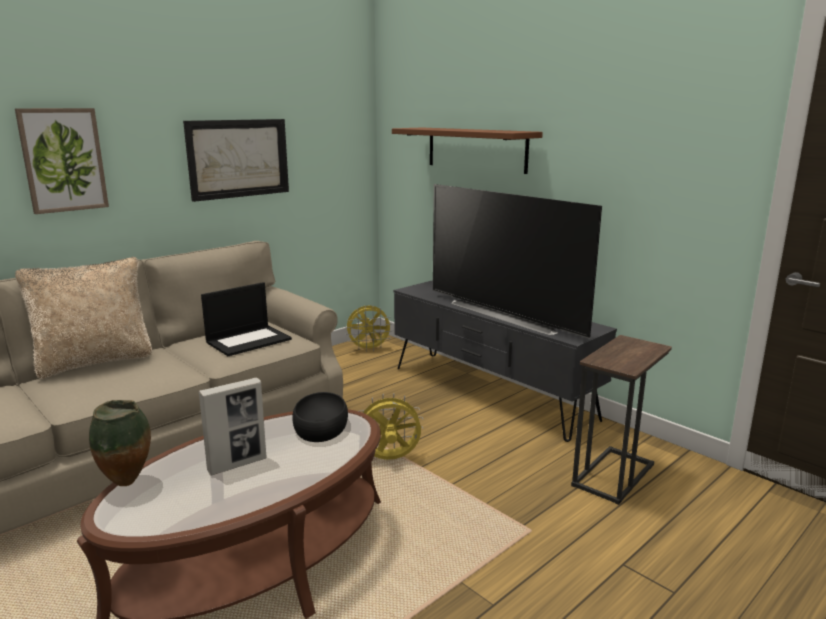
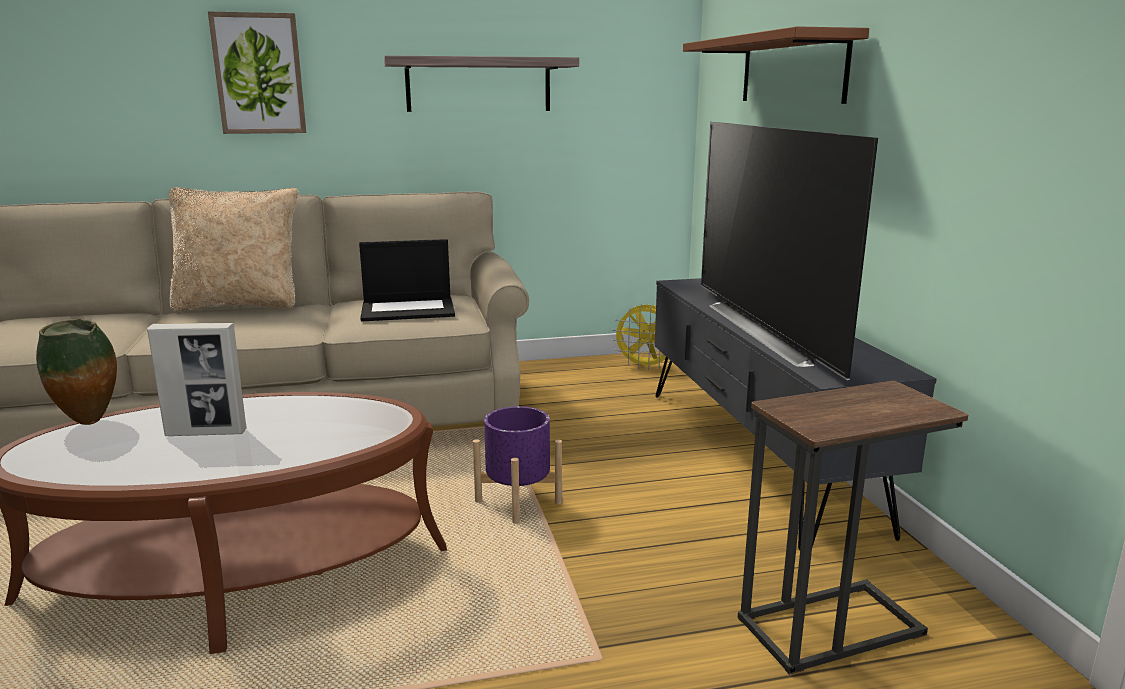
camera: 30 degrees right, 0 degrees up
picture [183,119,289,202] -> shelf [384,55,579,112]
black bowl [292,392,348,442] -> none
yellow fan [359,393,423,460] -> purple planter [473,406,562,524]

